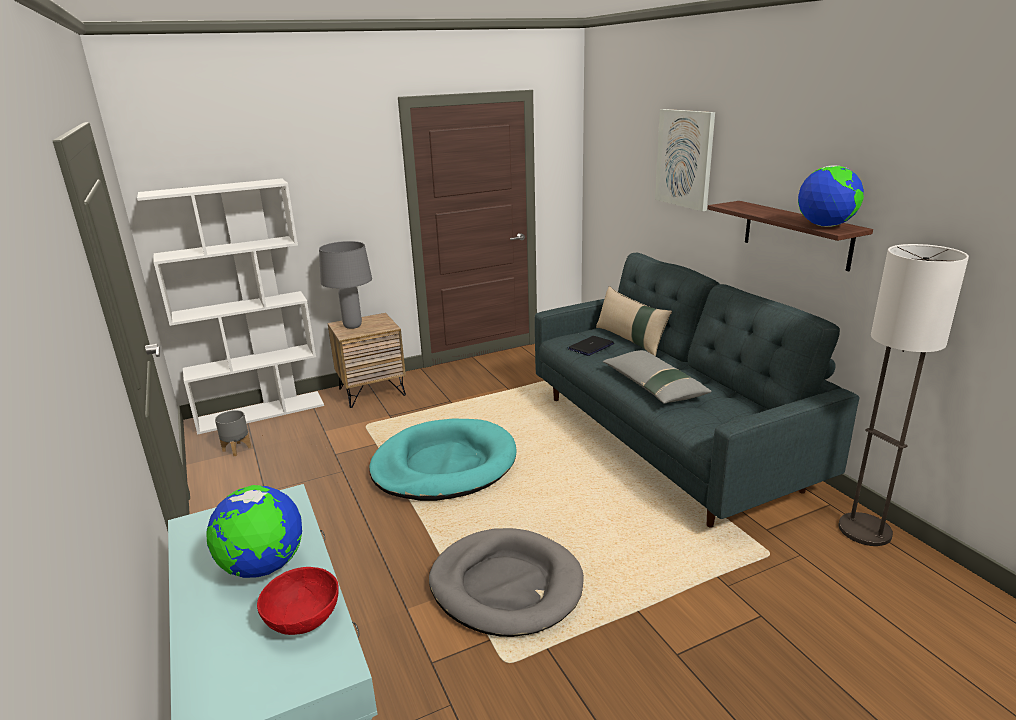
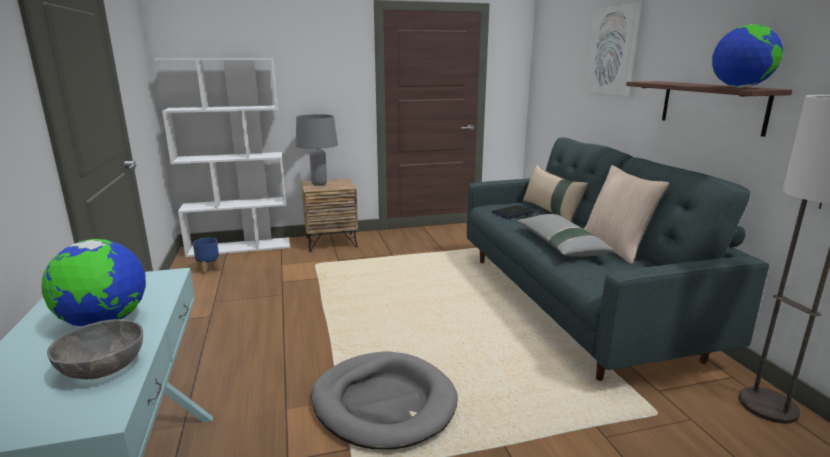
camera: 10 degrees right, 5 degrees down
grey planter [215,410,251,456] -> blue planter [193,238,221,275]
red bowl [257,567,339,635] -> grey bowl [47,319,143,379]
turquoise dog bed [369,418,517,501] -> none
none -> beige pillow [584,165,670,264]

